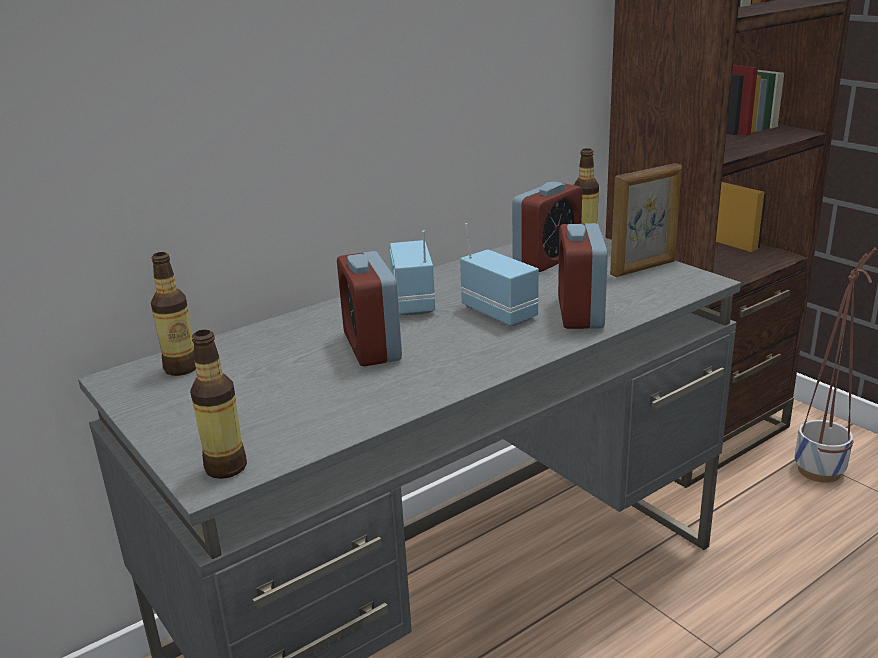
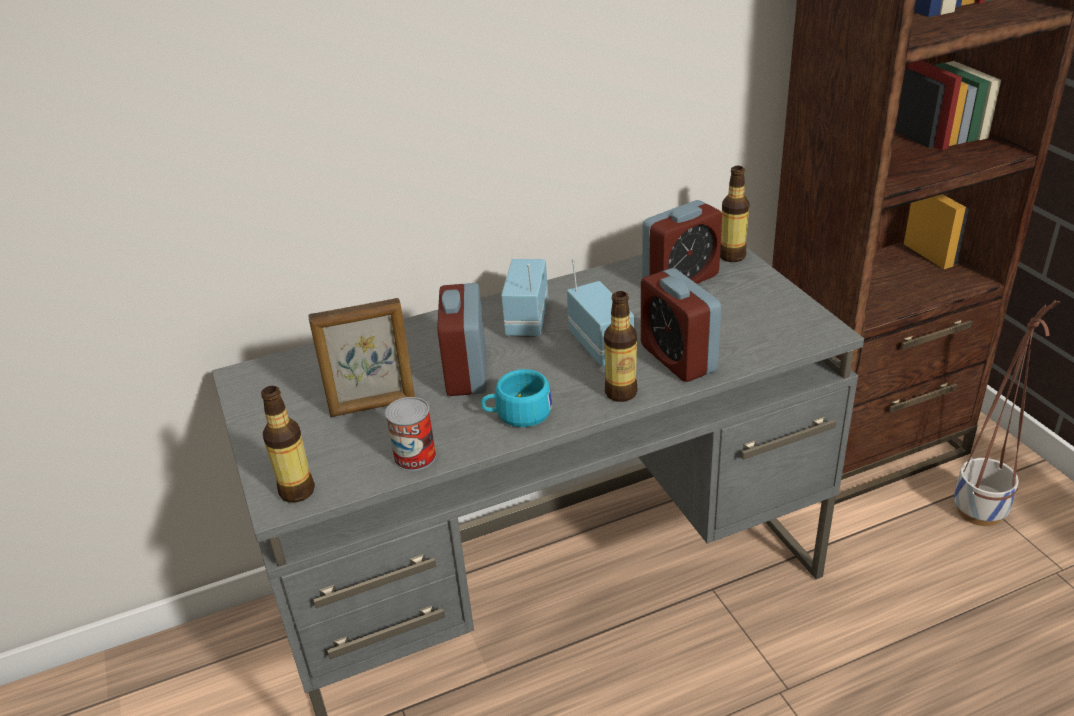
camera: 15 degrees right, 10 degrees up
bottle [151,252,196,376] -> bottle moved to [604,291,638,402]
alarm clock [558,223,608,329] -> alarm clock turned 45 degrees counterclockwise [641,268,721,382]
picture frame [610,163,682,277] -> picture frame moved to [308,298,415,417]
none -> can [385,397,436,471]
none -> turquoise cup [481,369,552,427]

